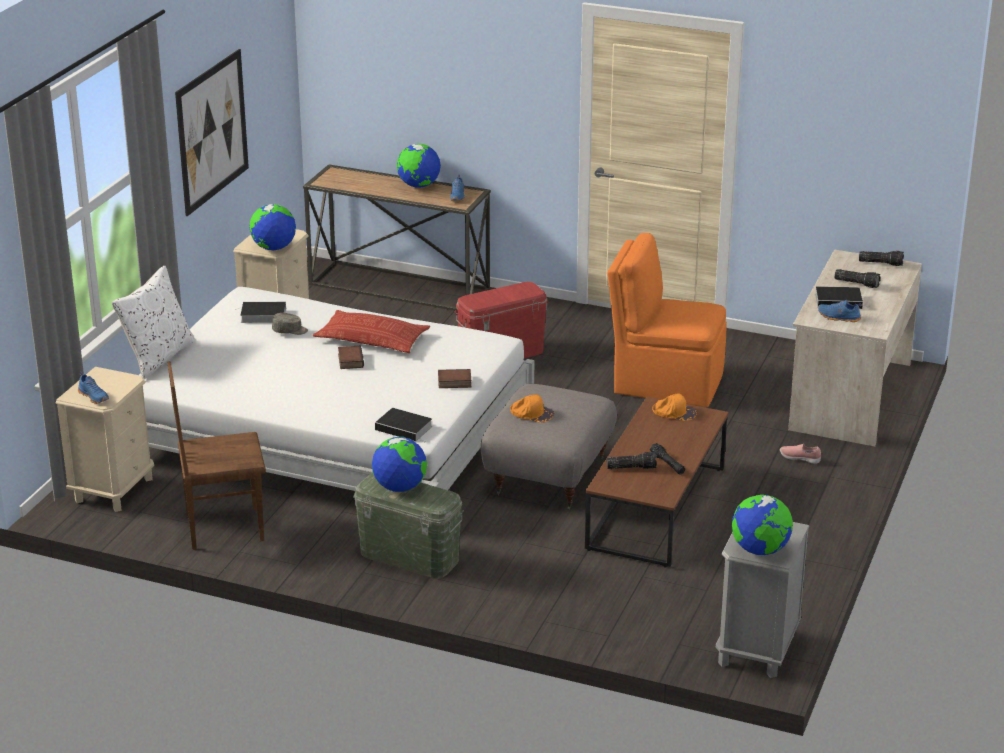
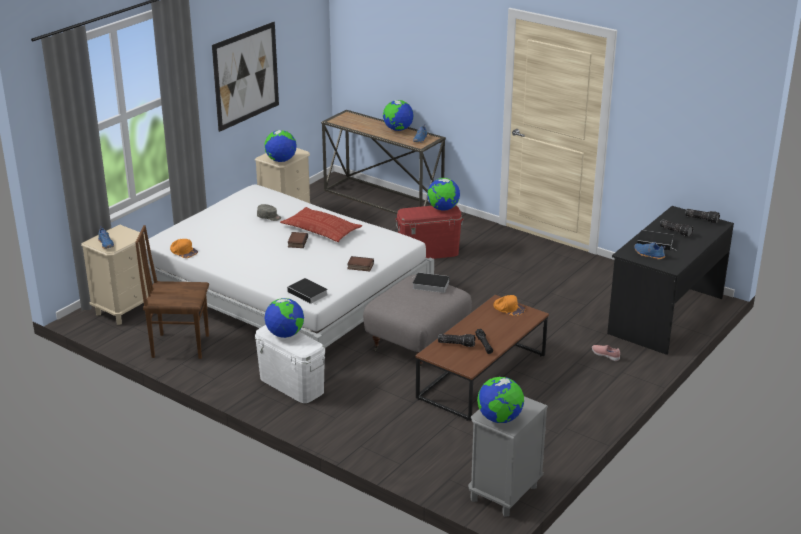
camera: 15 degrees right, 0 degrees up
white pillow [112,266,195,380] -> none
book [235,302,286,323] -> book moved to [412,272,450,293]
green storage box [353,473,464,579] -> white storage box [255,325,325,403]
orange cap [510,394,554,423] -> orange cap moved to [170,239,198,258]
orange chair [607,233,727,407] -> none
beige desk [788,250,922,447] -> black desk [607,206,734,355]
none -> globe [427,178,460,211]

